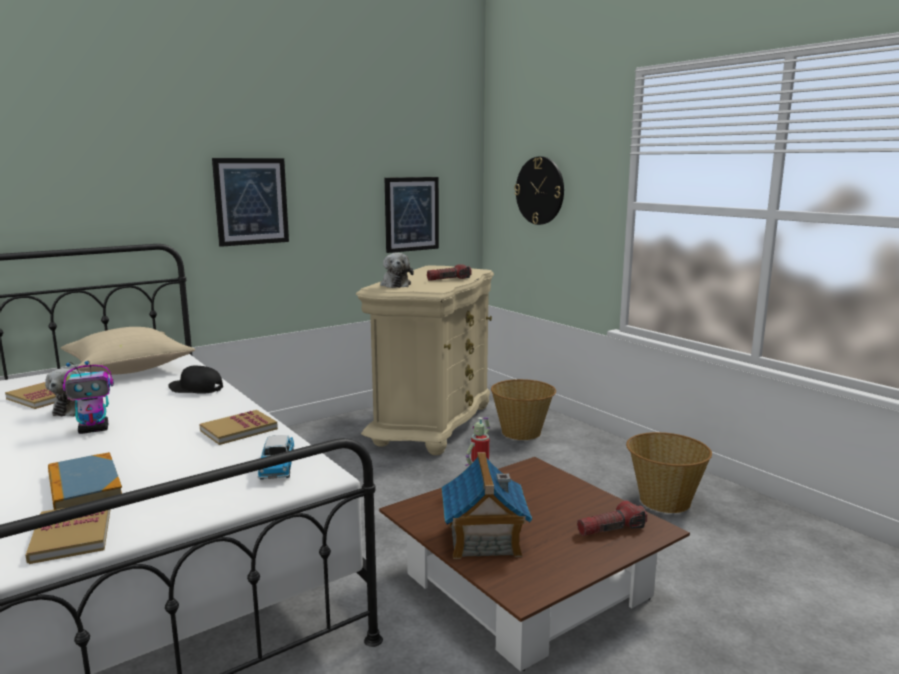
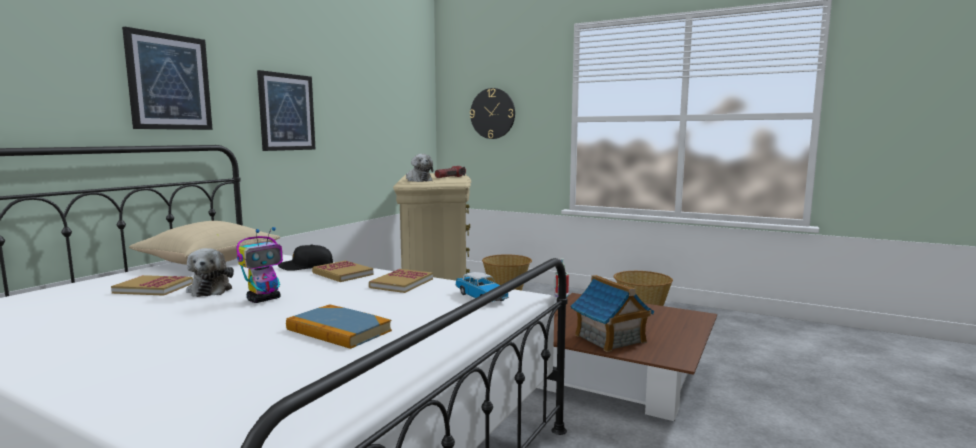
camera: 25 degrees left, 5 degrees down
book [26,507,110,564] -> book moved to [312,261,374,282]
picture [385,177,439,253] -> picture moved to [122,27,213,130]
flashlight [577,500,647,536] -> none

